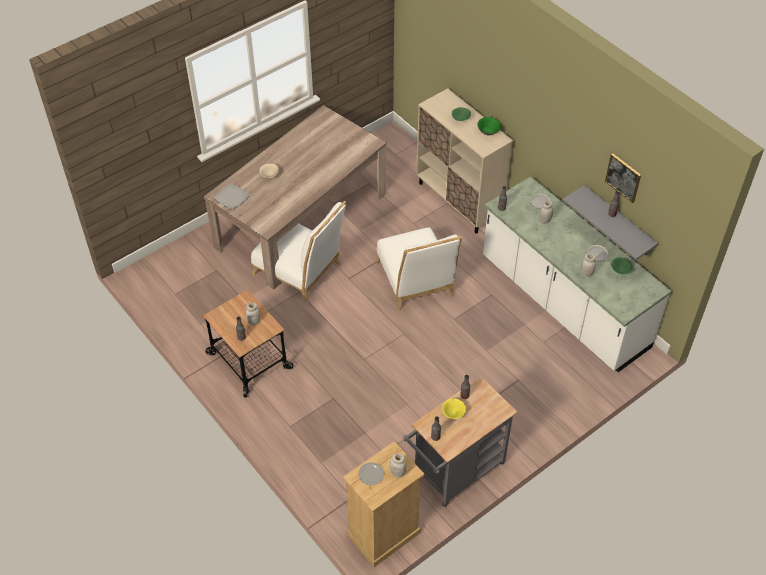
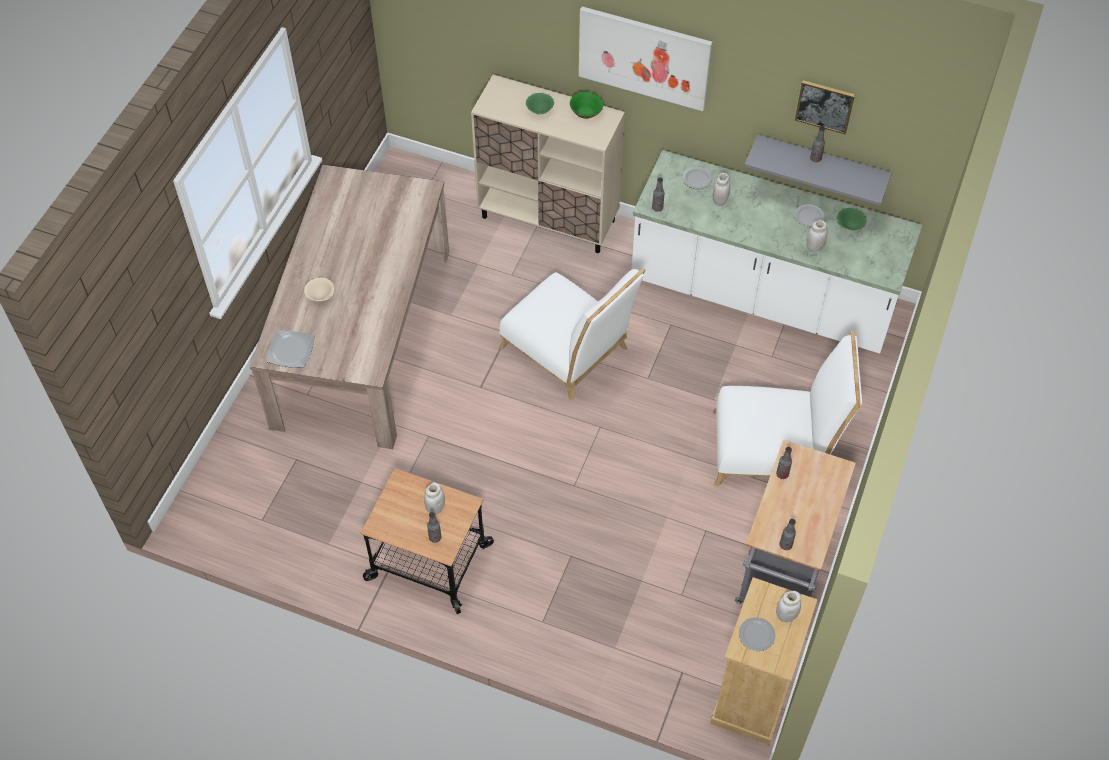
camera: 30 degrees left, 5 degrees up
white chair [251,201,346,303] -> white chair moved to [713,331,862,486]
yellow bowl [442,398,466,419] -> none
none -> picture [579,6,712,111]

